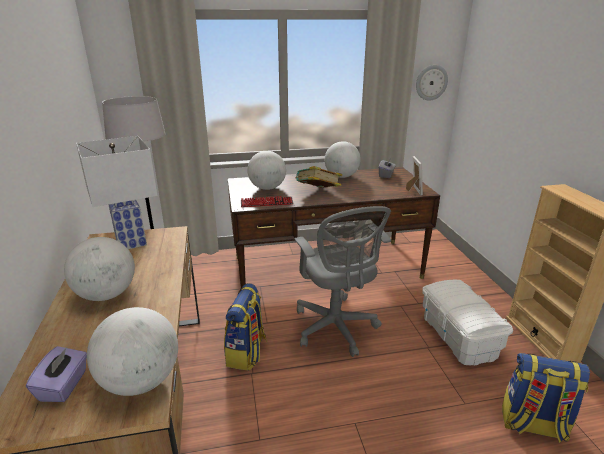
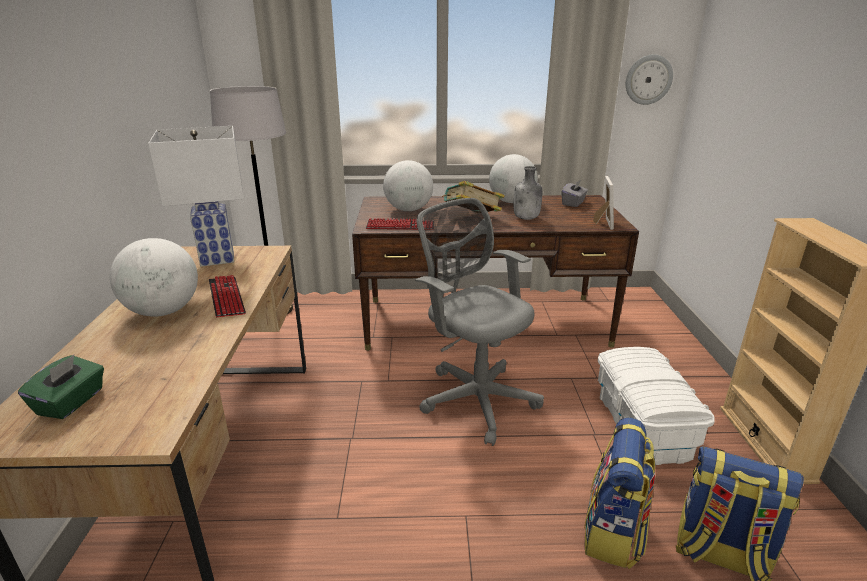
camera: 10 degrees right, 0 degrees up
purple tissue box [26,346,87,402] -> green tissue box [18,355,104,419]
globe [87,307,178,396] -> none
backpack [224,283,267,371] -> backpack moved to [584,417,656,569]
grey office chair [295,206,391,357] -> grey office chair turned 150 degrees clockwise [415,198,544,446]
none -> keyboard [209,275,246,317]
none -> grey bottle [514,166,542,220]

